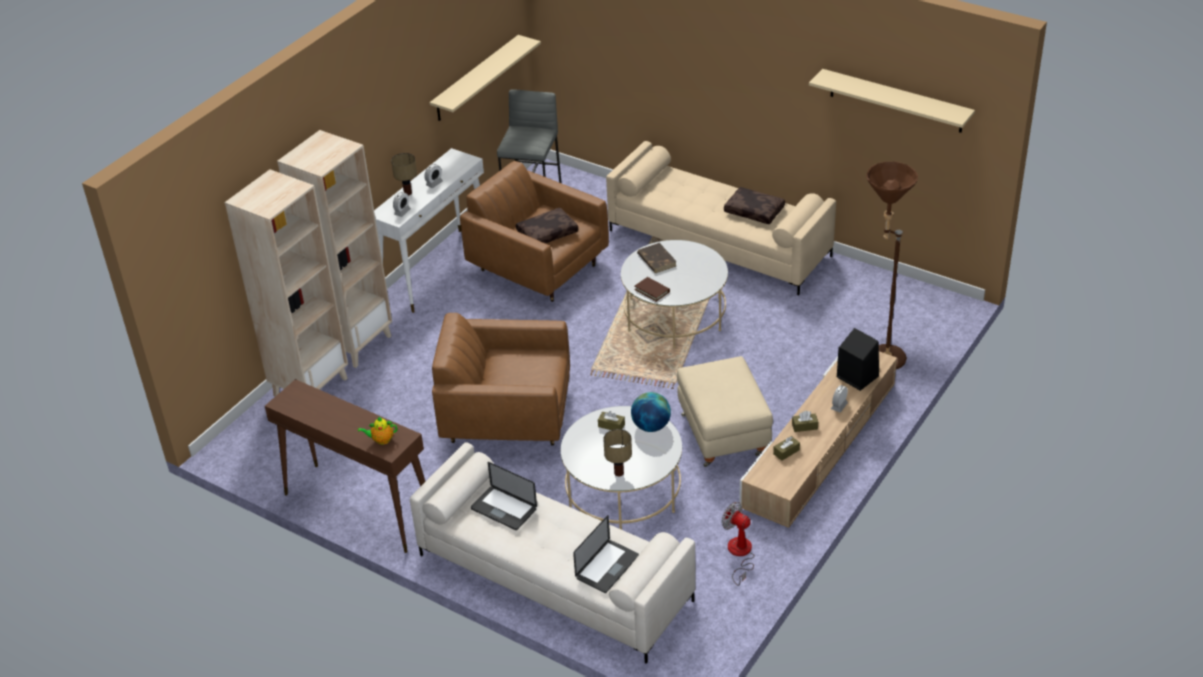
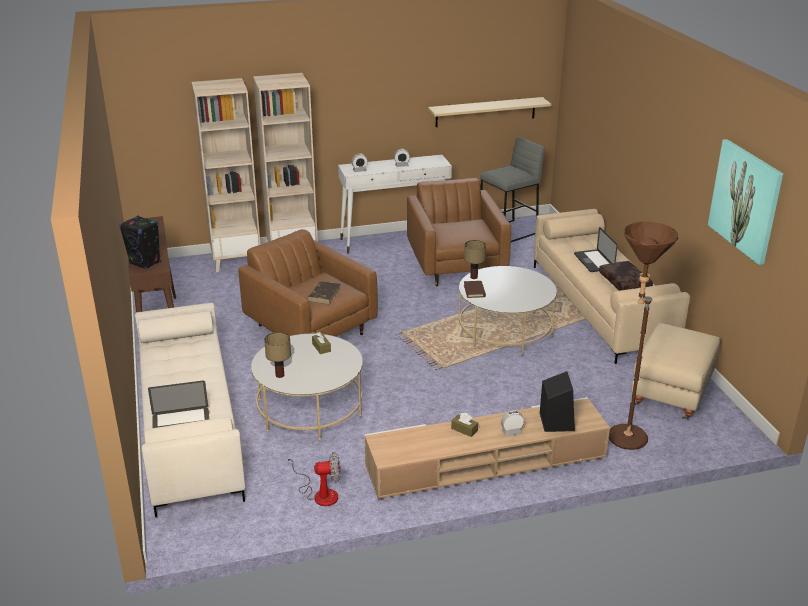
camera: 40 degrees right, 10 degrees down
teapot [358,417,397,445] -> black speaker [119,216,161,270]
table lamp [391,153,417,195] -> table lamp moved to [464,240,486,279]
laptop [471,462,537,530] -> laptop moved to [574,227,618,272]
brown pillow [516,208,578,244] -> none
globe [631,392,671,432] -> none
brown book [637,243,677,273] -> brown book moved to [307,281,341,305]
beige ottoman [677,356,773,467] -> beige ottoman moved to [632,323,721,419]
fan [722,502,755,586] -> fan turned 90 degrees clockwise [287,452,341,506]
brown tissue box [773,436,800,461] -> none
beige shelf [809,69,975,133] -> picture [708,139,783,265]

